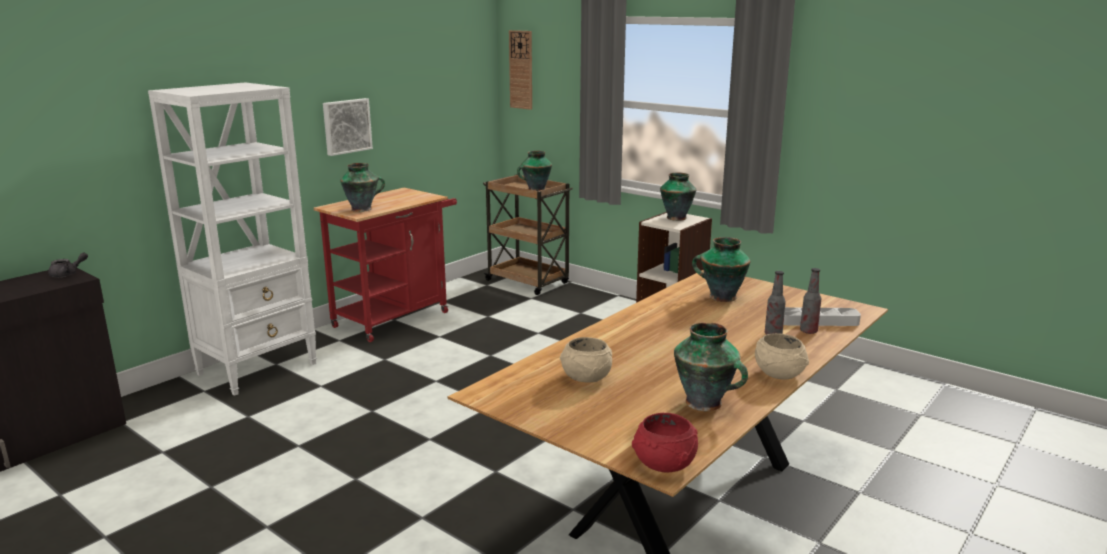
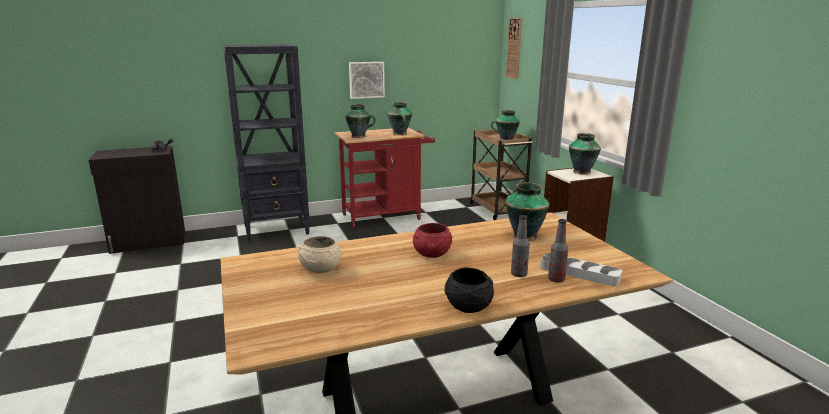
camera: 30 degrees right, 0 degrees up
white bookcase [148,82,317,396] -> black bookcase [223,44,310,242]
red bowl [632,413,698,473] -> red bowl moved to [413,223,452,258]
vase [674,322,748,411] -> vase moved to [387,102,412,135]
beige bowl [755,333,809,379] -> black bowl [444,267,494,313]

